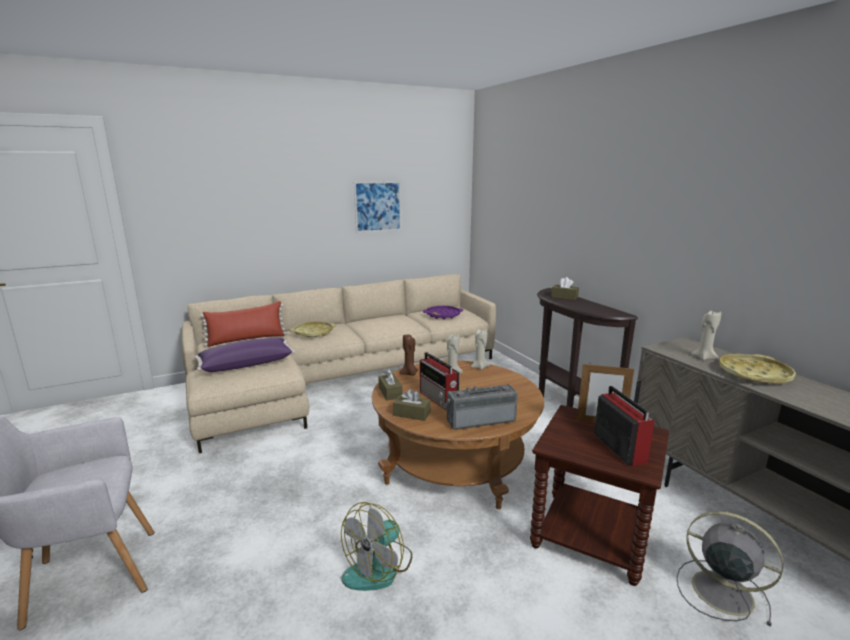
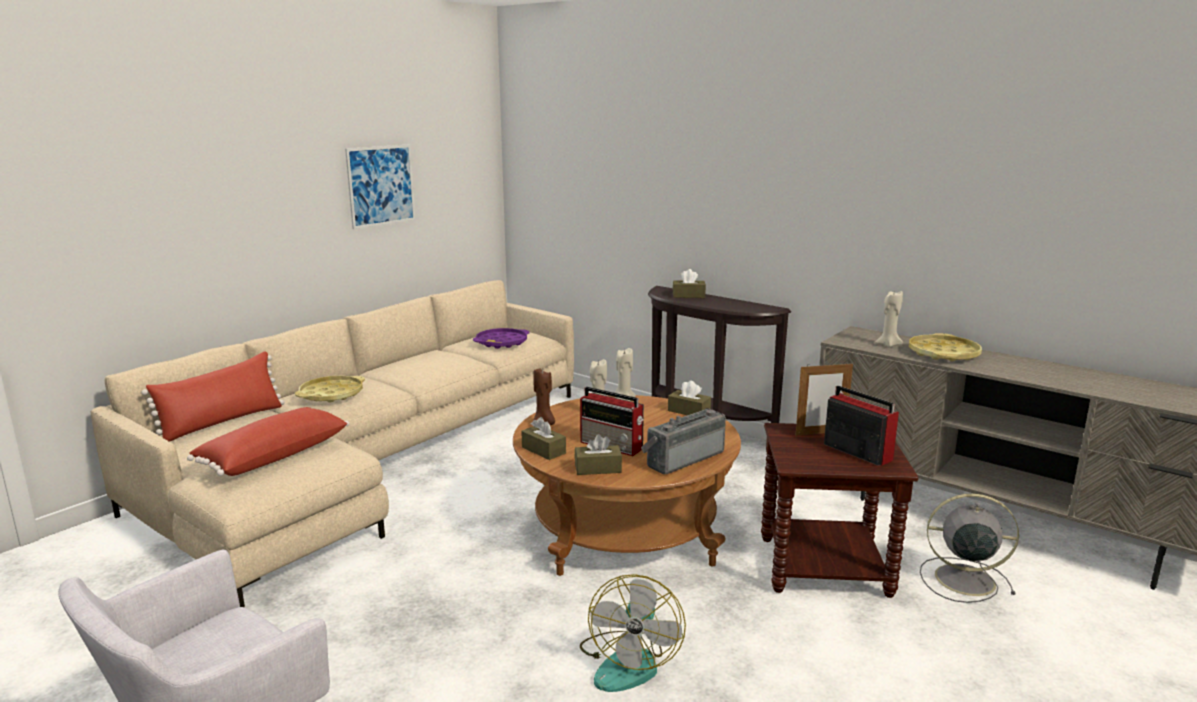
camera: 25 degrees left, 0 degrees up
purple pillow [195,338,295,372] -> red pillow [187,407,350,476]
none -> brown tissue box [668,381,711,415]

